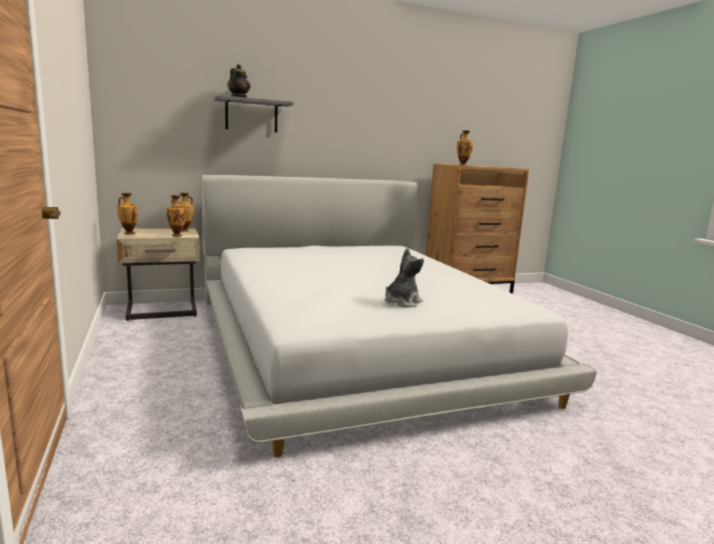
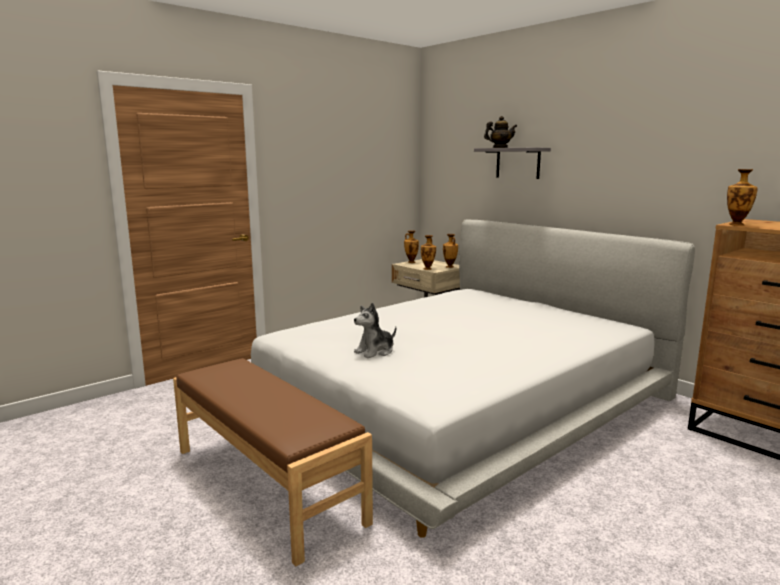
camera: 70 degrees right, 0 degrees up
plush toy [385,248,424,307] -> plush toy turned 120 degrees clockwise [354,302,396,358]
none -> brown bench [173,358,373,566]

